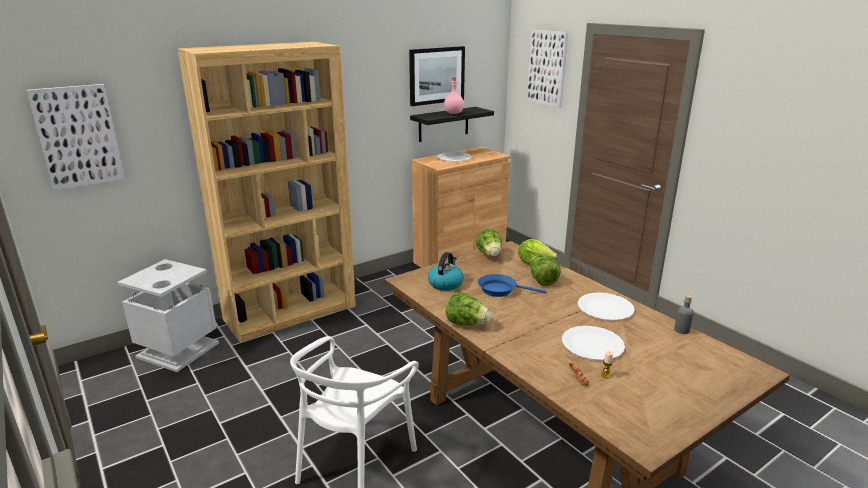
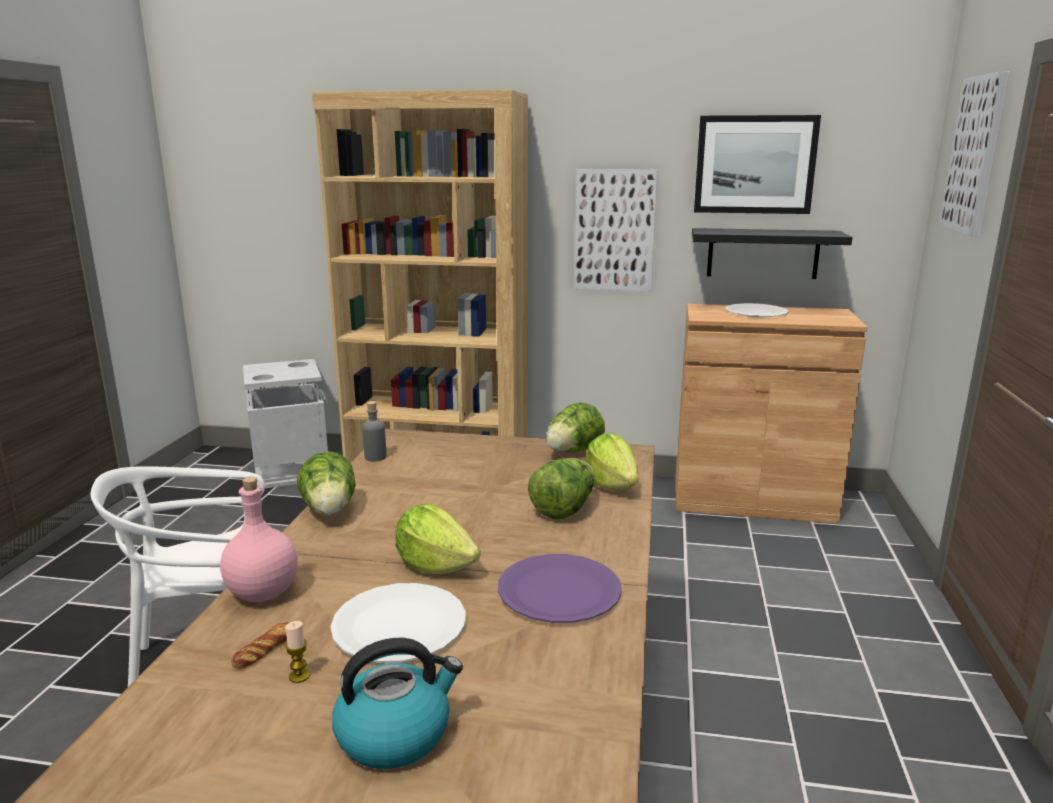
camera: 45 degrees right, 5 degrees down
picture [26,84,125,190] -> picture moved to [574,169,658,291]
kettle [428,252,463,291] -> kettle moved to [332,638,463,769]
pink bottle [444,78,464,114] -> pink bottle moved to [220,477,298,602]
blue frying pan [478,274,547,297] -> none
white plate [578,293,635,321] -> purple plate [498,554,622,623]
grey bottle [674,295,694,334] -> grey bottle moved to [362,401,387,461]
none -> lettuce [395,504,481,574]

